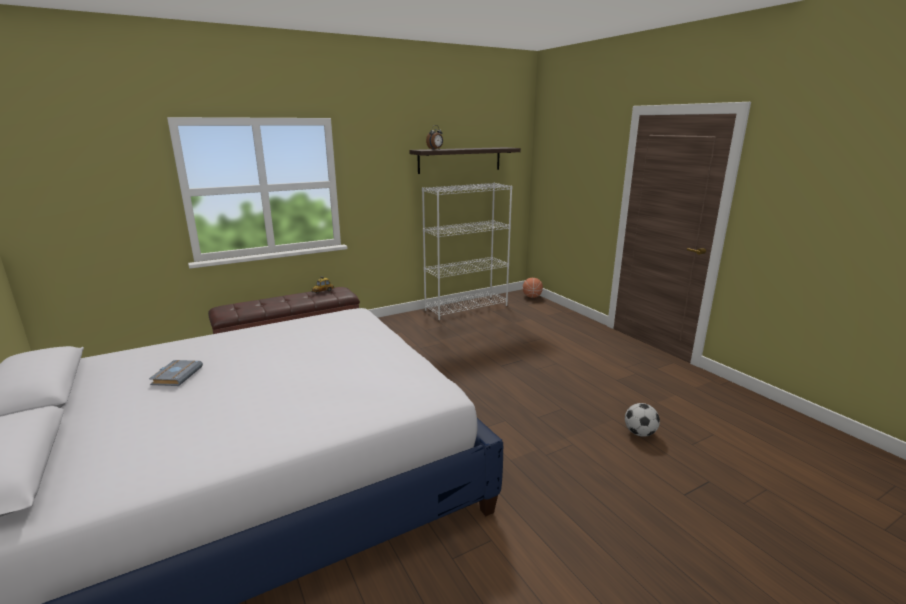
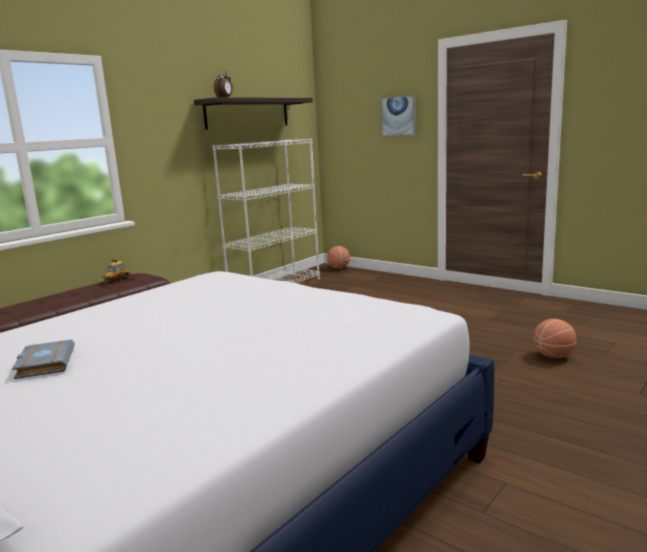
camera: 20 degrees left, 5 degrees down
football [625,403,660,437] -> basketball [533,319,576,358]
none -> picture [381,95,416,137]

